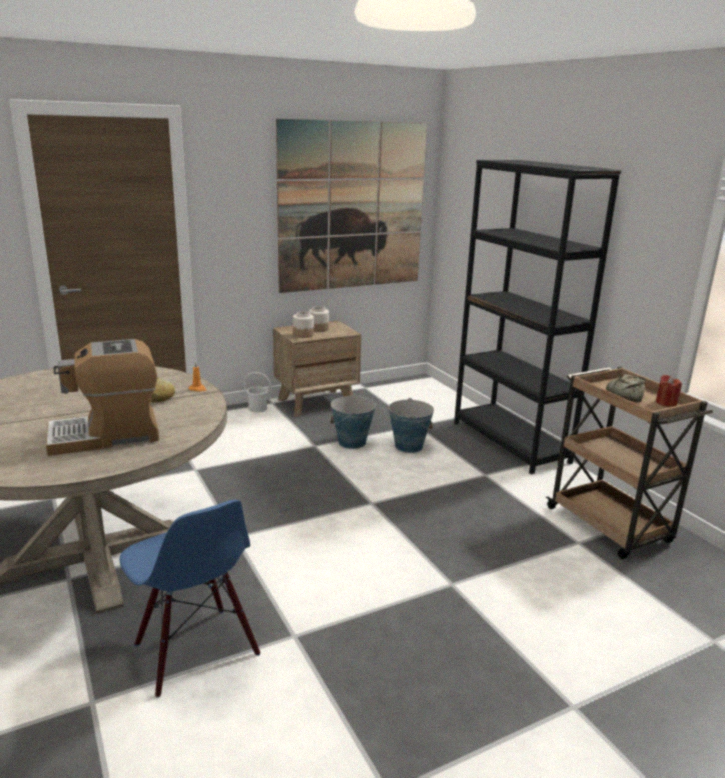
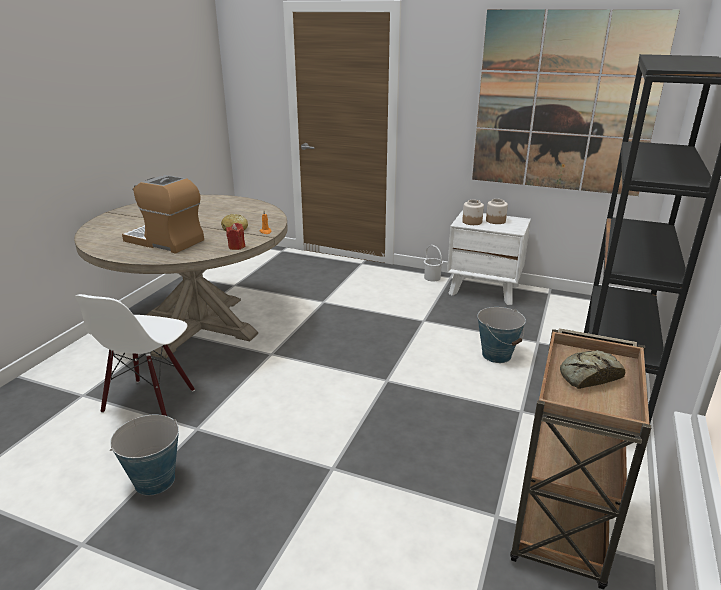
camera: 50 degrees right, 5 degrees up
blue chair [119,500,260,698] -> white chair [75,294,195,416]
brown nightstand [273,321,361,417] -> white nightstand [447,211,531,305]
bucket [330,394,376,449] -> bucket moved to [110,414,179,496]
red candle [656,375,682,407] -> red candle moved to [226,223,245,250]

